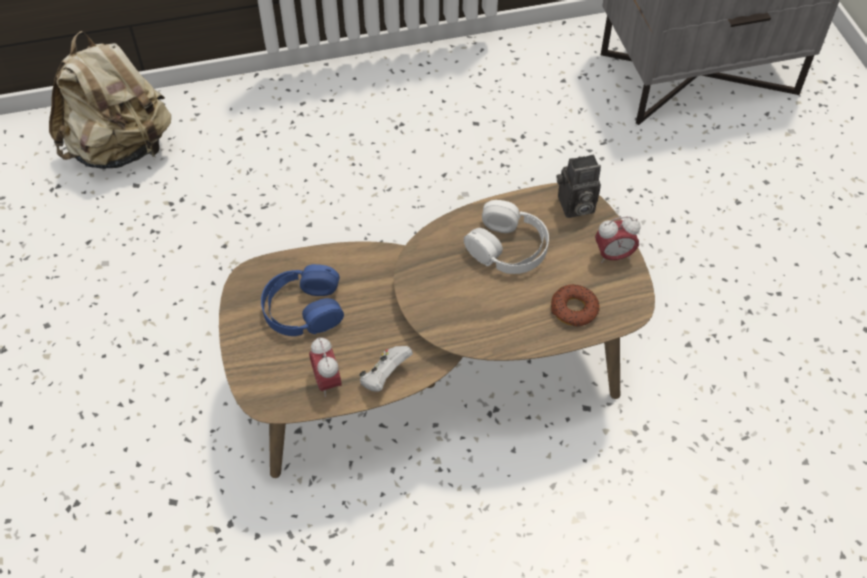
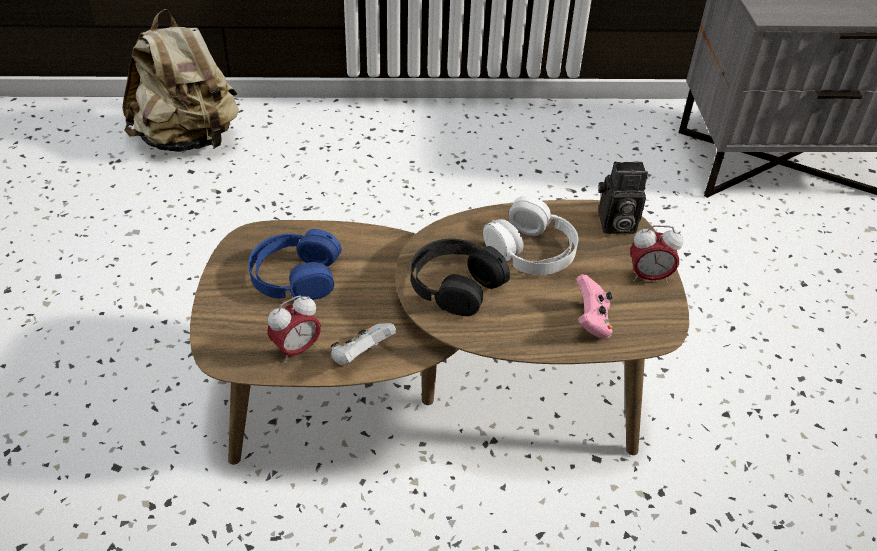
camera: 10 degrees right, 10 degrees down
alarm clock [309,337,342,397] -> alarm clock turned 120 degrees counterclockwise [267,295,321,363]
donut [551,284,600,327] -> pink game controller [576,274,613,339]
none -> black headphones [411,239,510,316]

